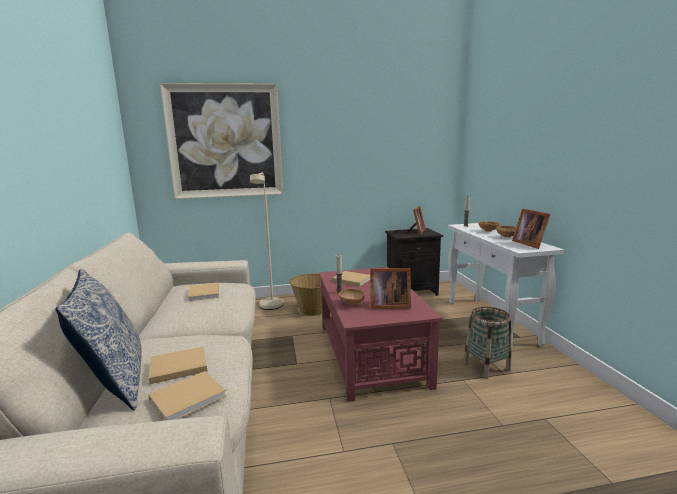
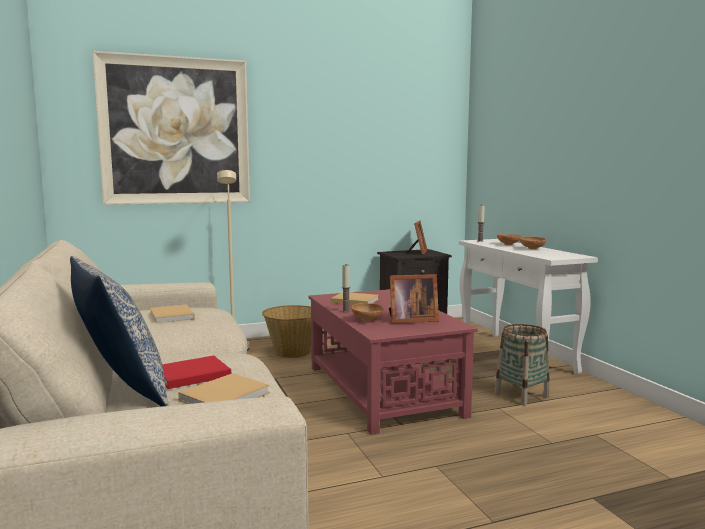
camera: 10 degrees left, 5 degrees down
beige book [149,346,208,384] -> red book [162,356,231,389]
picture frame [512,208,550,249] -> none

